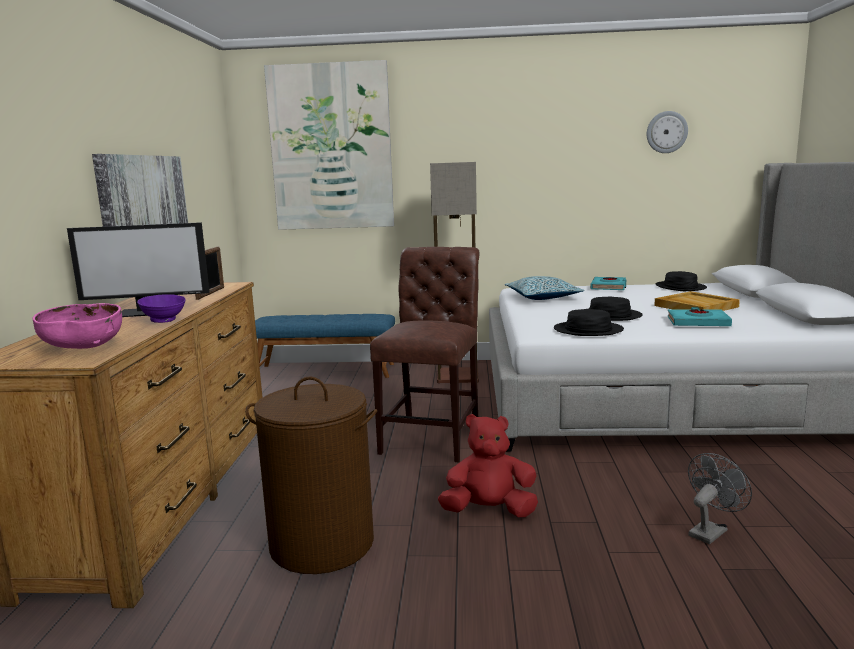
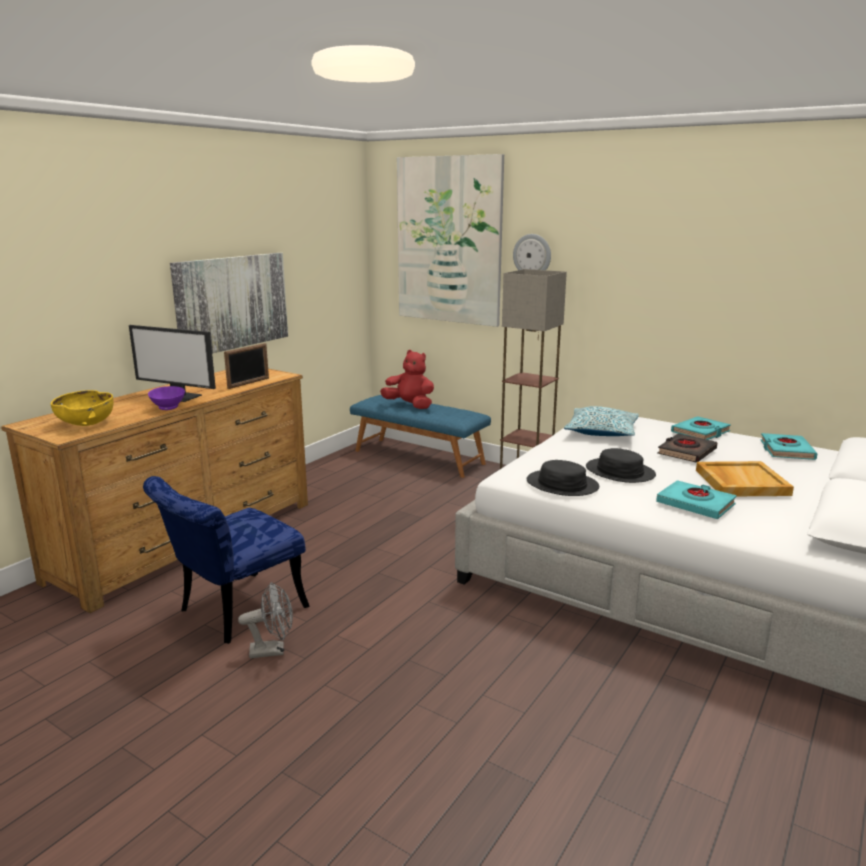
camera: 30 degrees right, 5 degrees up
pink bowl [32,303,122,349] -> yellow bowl [50,390,114,426]
brown laundry basket [245,376,377,574] -> blue chair [143,476,310,644]
brown chair [370,247,480,462] -> none
red plush toy [438,414,538,517] -> red plush toy moved to [380,350,434,409]
wall clock [647,111,688,153] -> wall clock moved to [513,234,551,270]
black hat [656,271,707,291] -> turquoise book [761,433,818,460]
grey fan [688,453,752,544] -> grey fan moved to [238,582,293,658]
none -> black book [658,433,717,463]

